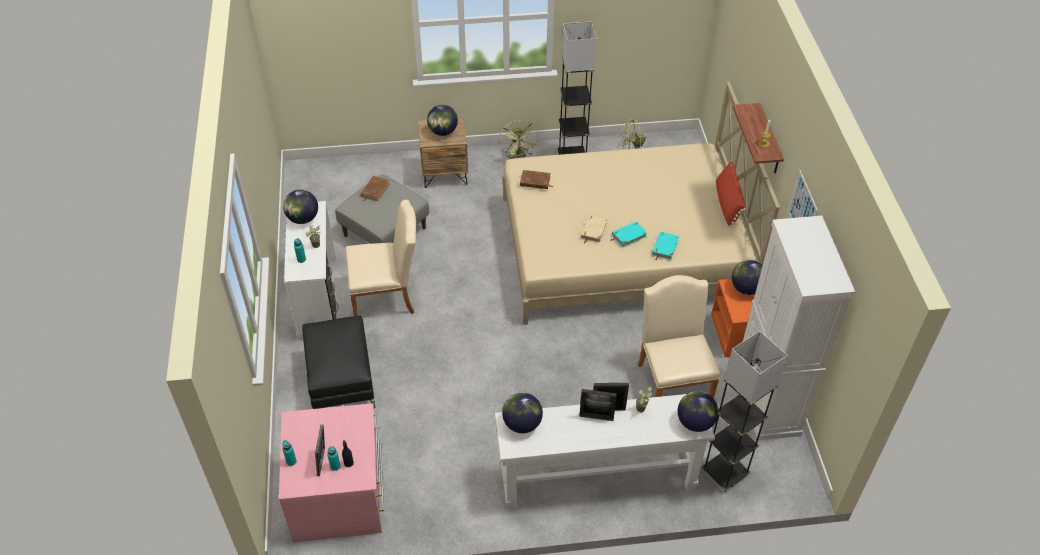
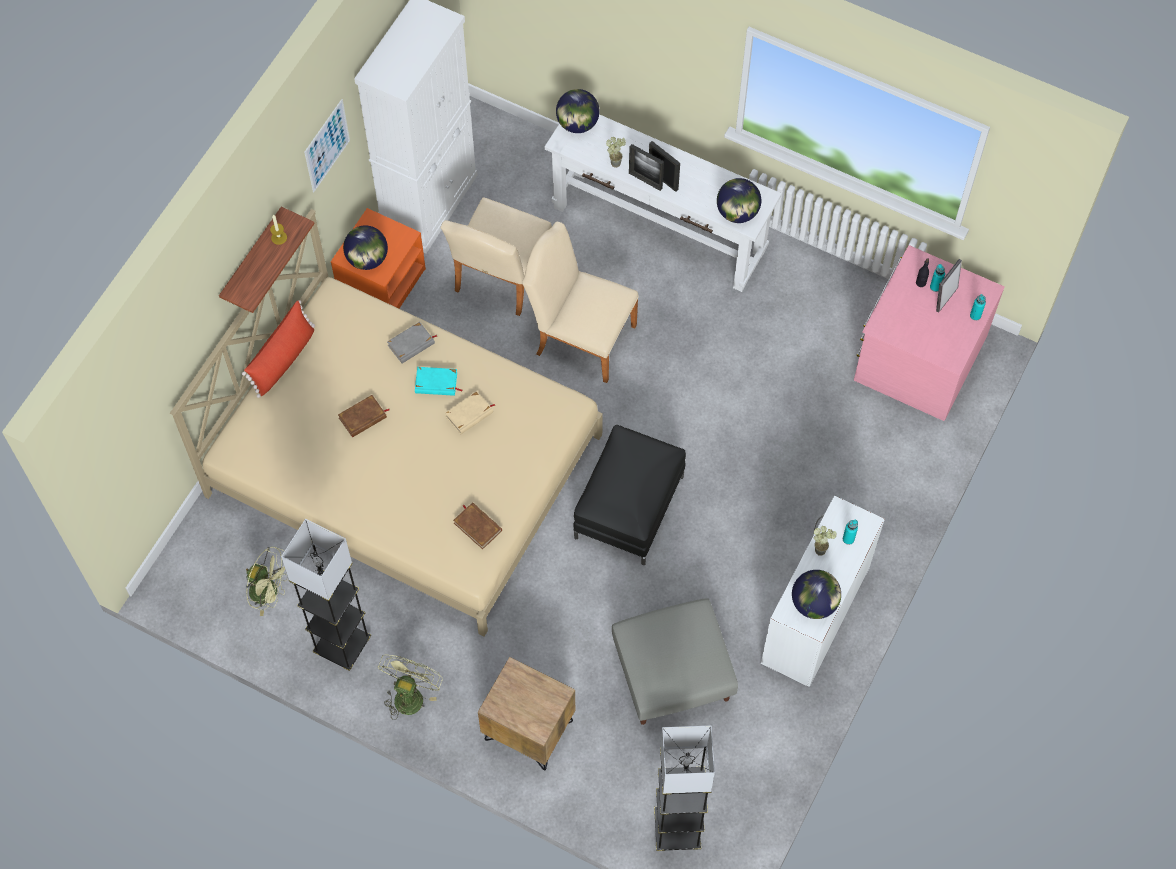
camera: 145 degrees left, 15 degrees up
black ottoman [302,315,375,409] -> black ottoman moved to [573,425,686,565]
beige chair [345,200,416,316] -> beige chair moved to [522,221,639,383]
brown book [361,176,389,201] -> brown book moved to [338,395,389,437]
globe [427,105,458,136] -> none
turquoise book [652,232,679,260] -> grey book [387,322,437,363]
grey floor lamp [702,331,788,492] -> grey floor lamp moved to [654,725,715,851]

